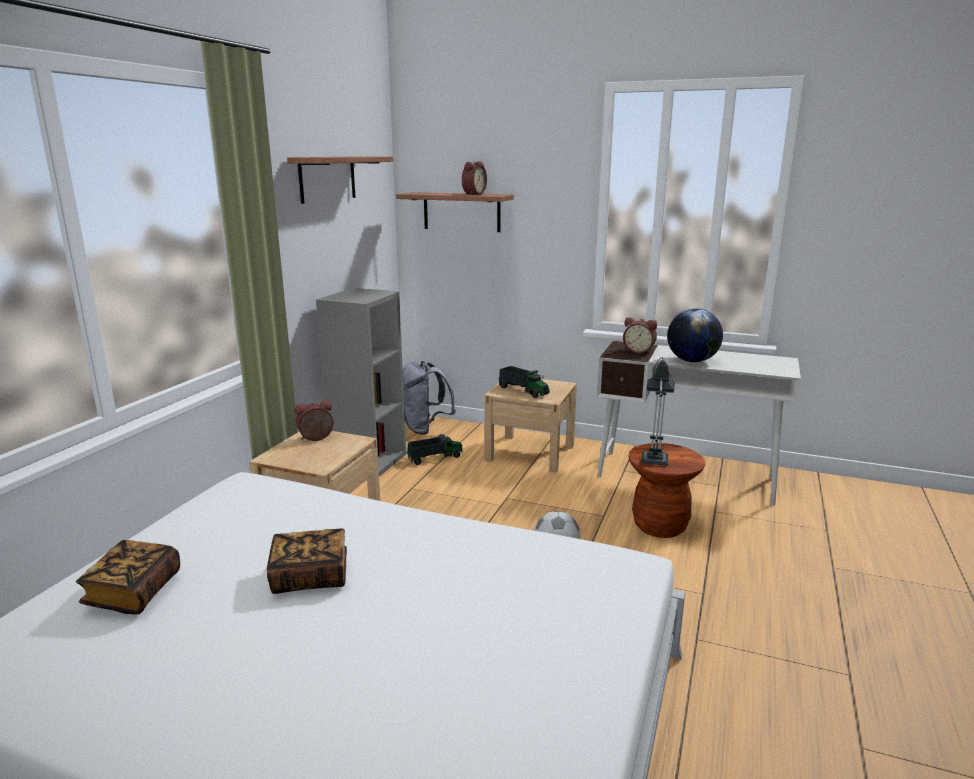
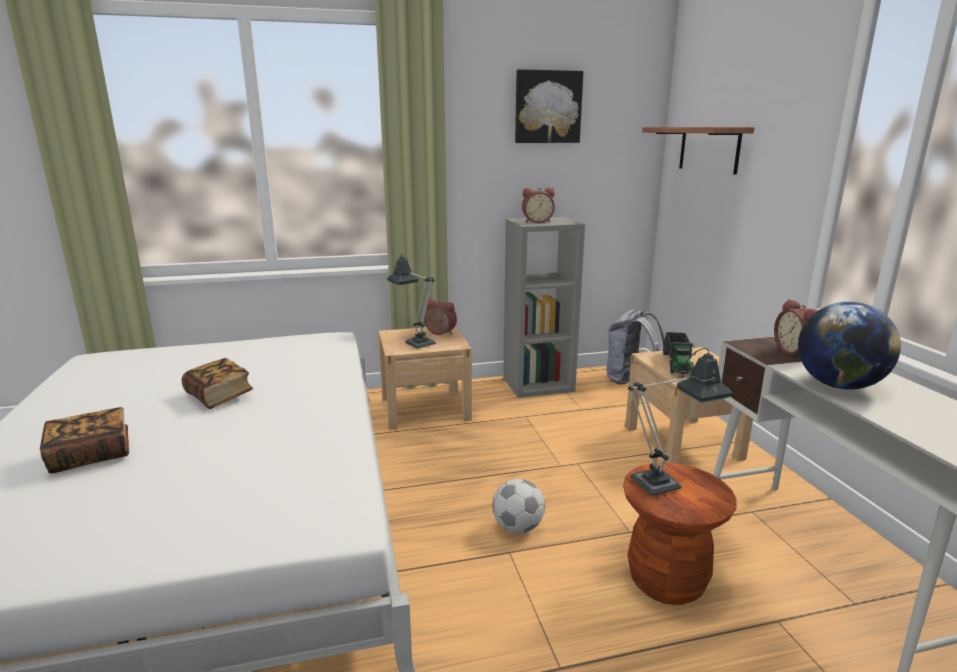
camera: 55 degrees right, 0 degrees up
book [76,540,180,615] -> book moved to [40,407,129,473]
shelf [287,156,393,204] -> picture [515,69,583,143]
toy truck [406,434,462,465] -> none
alarm clock [462,161,487,195] -> alarm clock moved to [522,188,555,223]
none -> table lamp [387,253,436,349]

